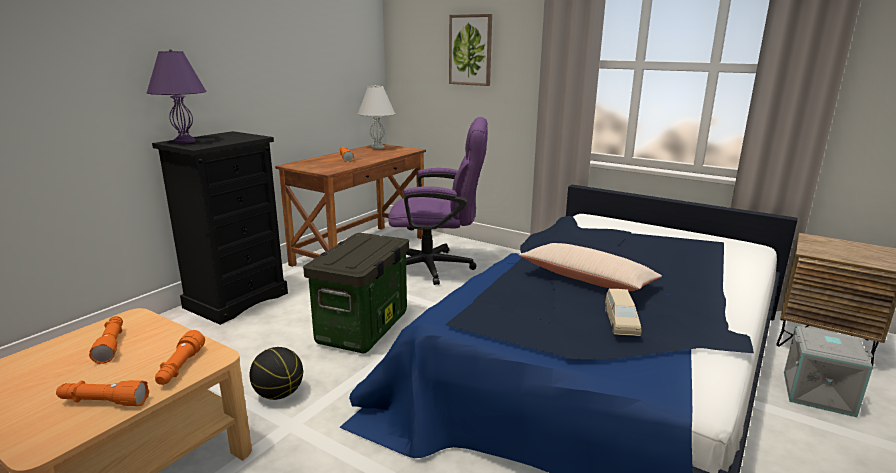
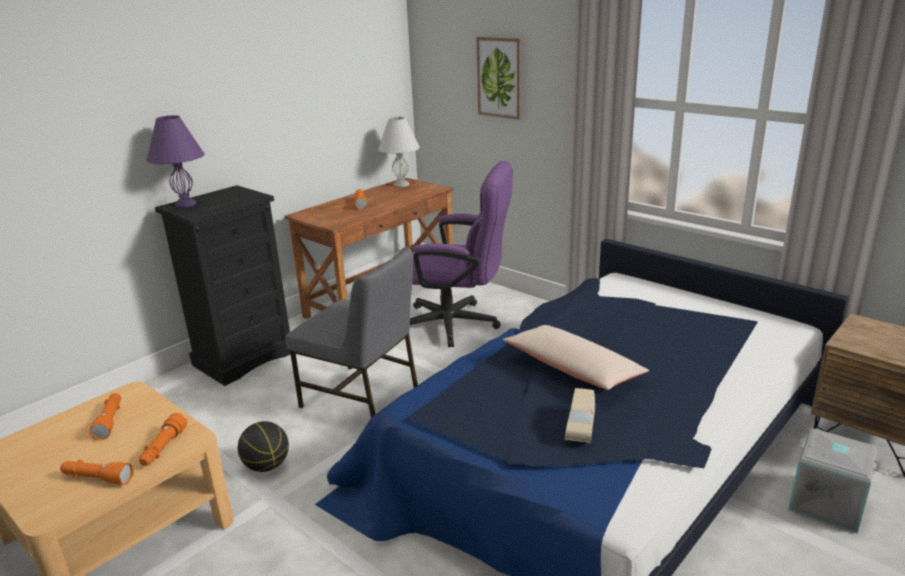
camera: 10 degrees right, 5 degrees up
storage box [303,233,409,354] -> grey chair [285,246,418,417]

